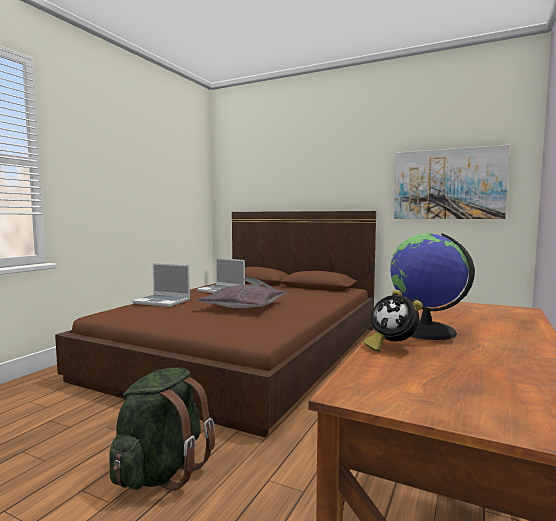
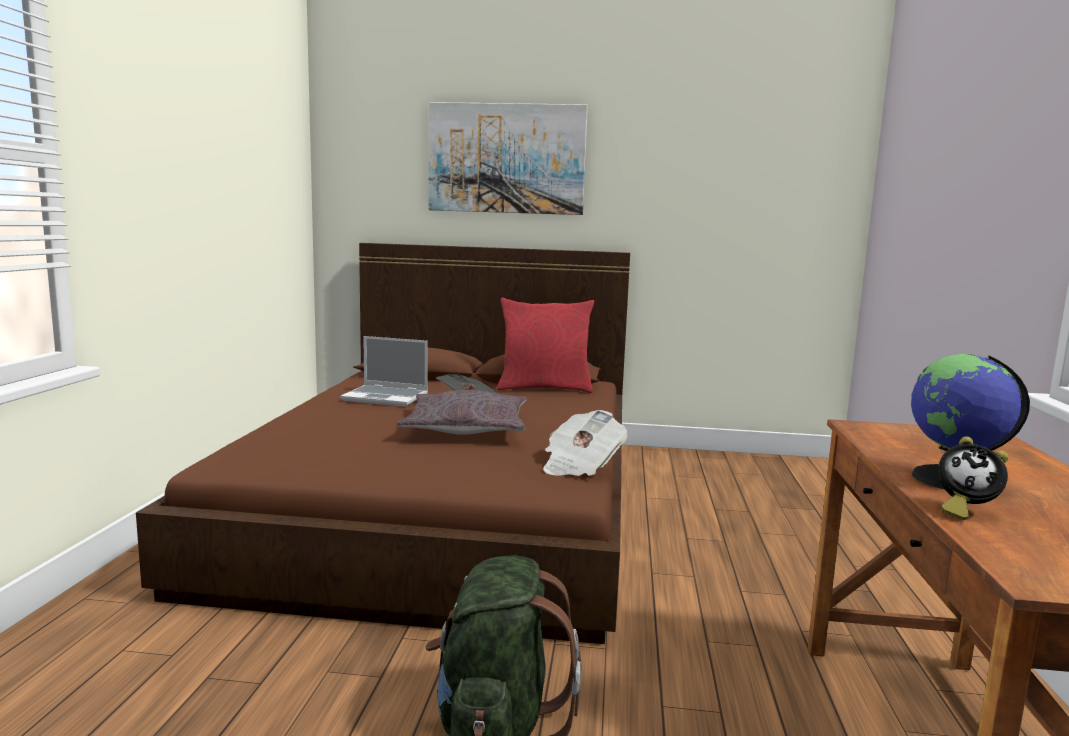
camera: 20 degrees left, 5 degrees up
laptop [132,263,190,307] -> none
picture [394,145,510,219] -> picture moved to [428,102,588,215]
none -> red pillow [497,298,594,393]
none -> newspaper [543,410,627,476]

